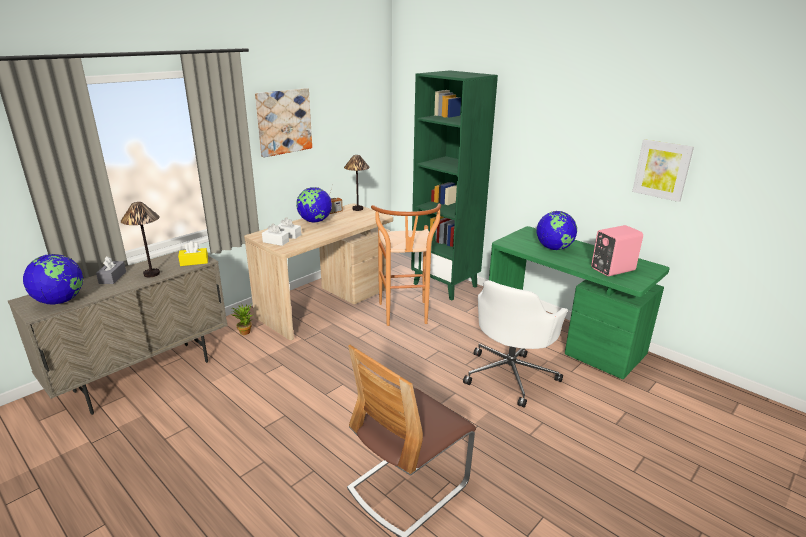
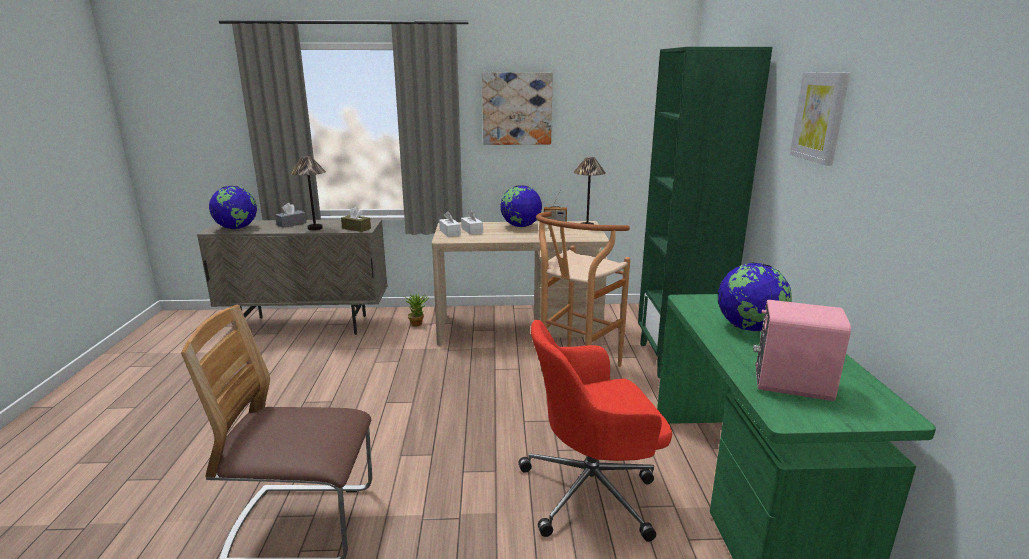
camera: 45 degrees right, 5 degrees down
yellow tissue box [178,241,208,266] -> brown tissue box [341,207,371,232]
white office chair [463,280,568,408] -> red office chair [519,320,672,542]
picture [632,139,694,202] -> picture moved to [790,72,850,165]

